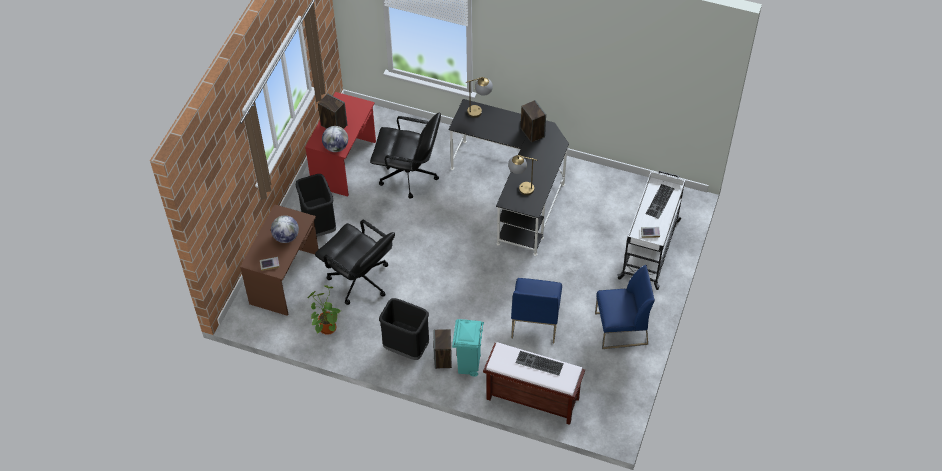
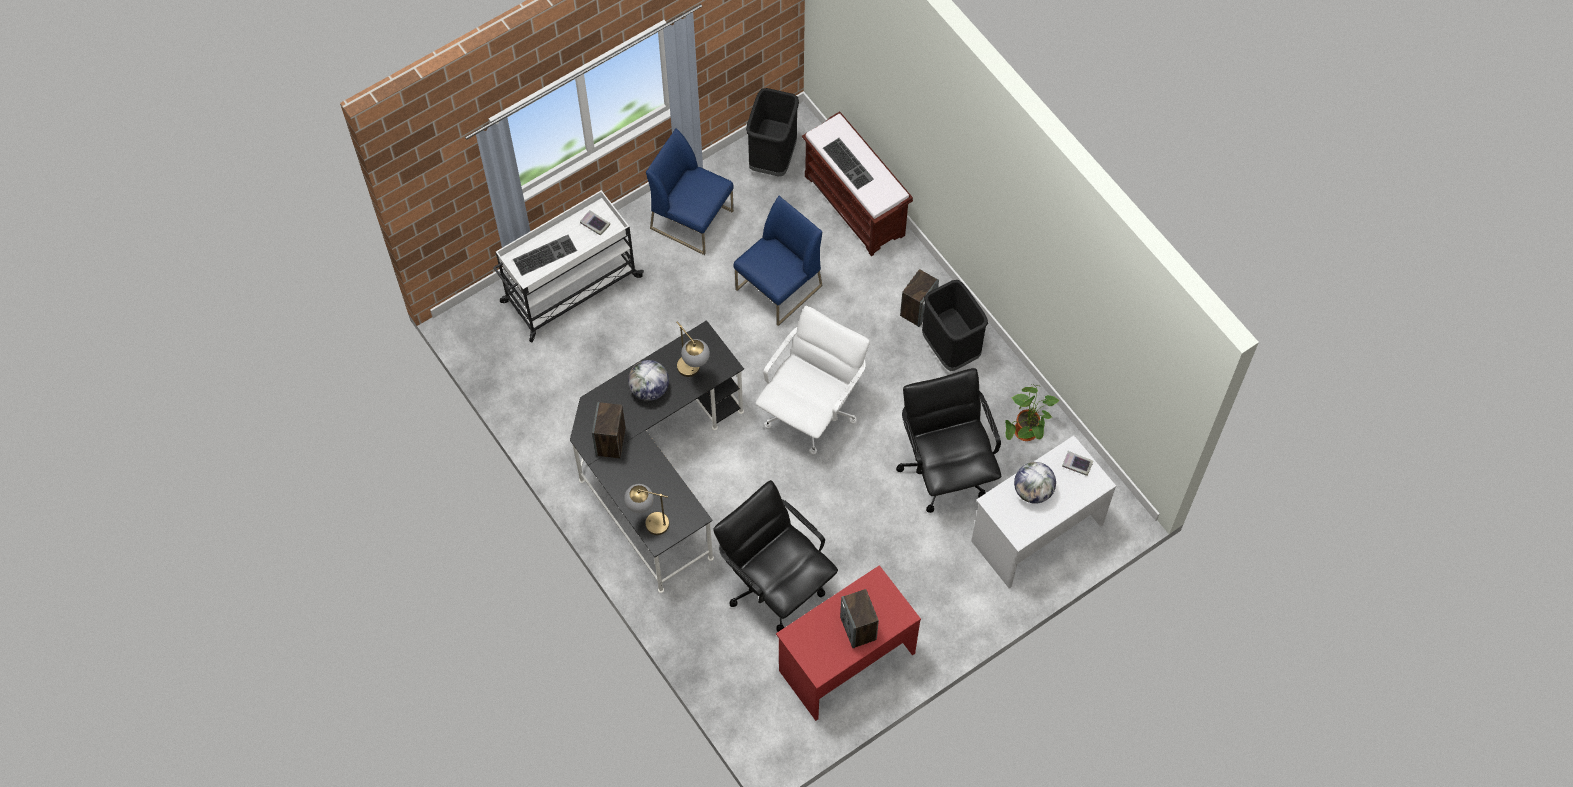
camera: 145 degrees left, 10 degrees up
brown desk [240,204,319,316] -> white desk [971,435,1116,588]
black trash can [296,174,336,237] -> black trash can moved to [746,88,799,177]
globe [322,126,348,152] -> globe moved to [628,360,669,401]
turquoise trash can [452,319,484,376] -> none
none -> white office chair [756,306,870,455]

